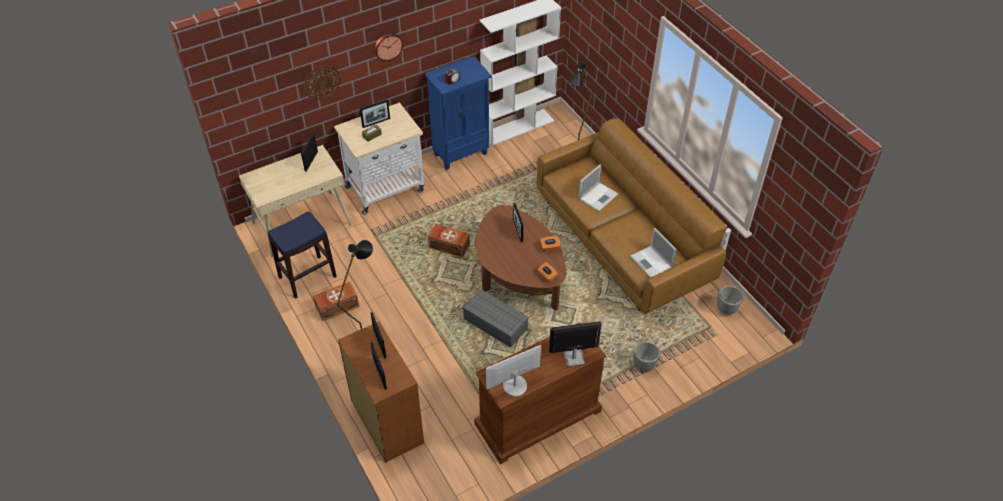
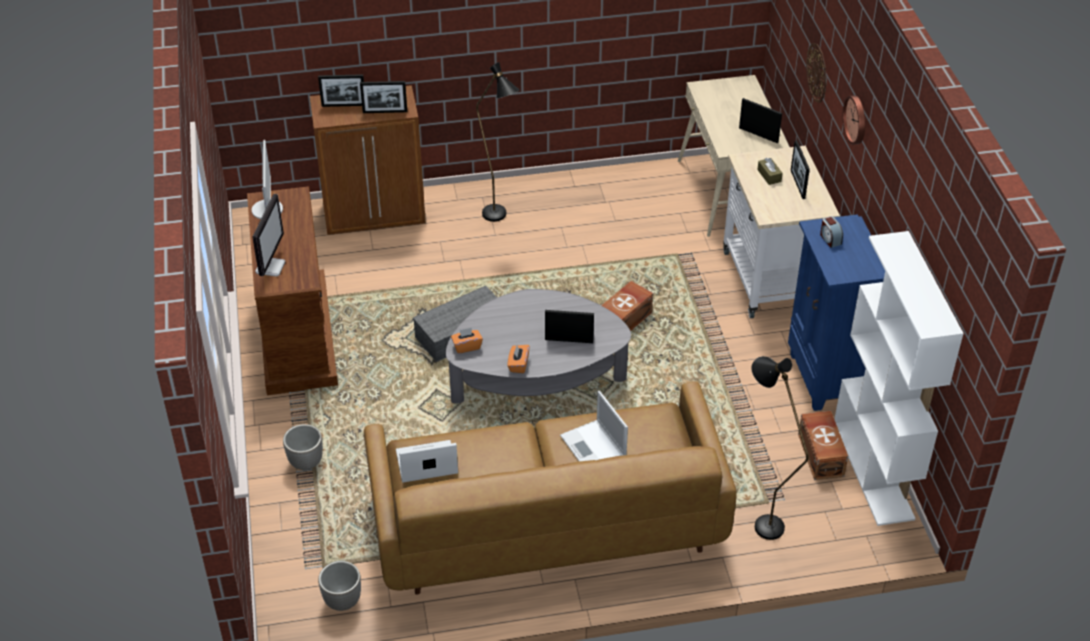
camera: 110 degrees right, 5 degrees down
stool [268,211,337,299] -> none
brown storage box [313,281,359,321] -> brown storage box moved to [798,411,848,480]
brown coffee table [475,205,566,311] -> grey coffee table [446,289,631,404]

